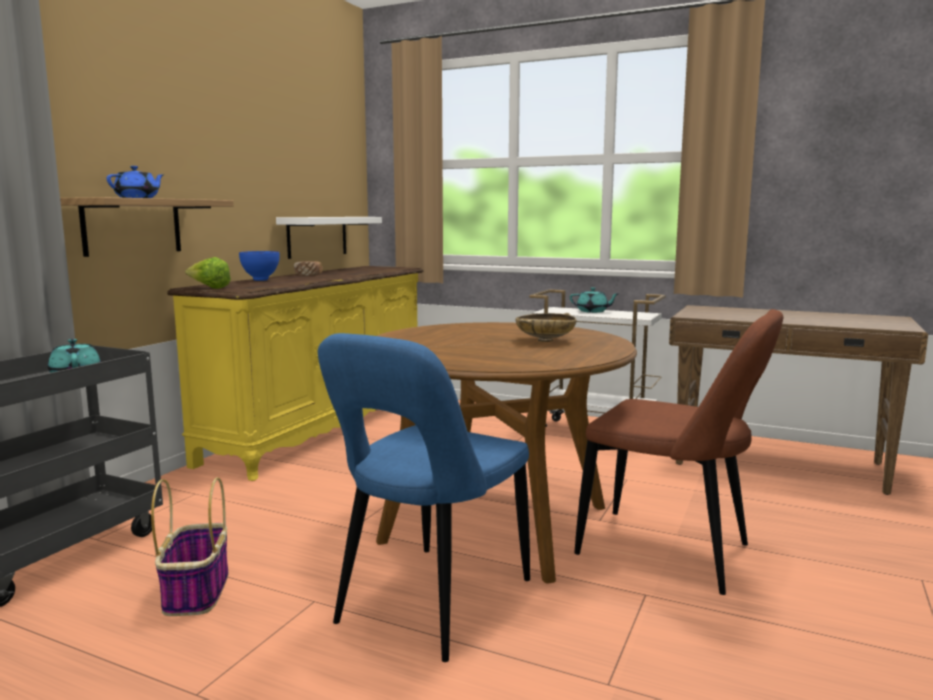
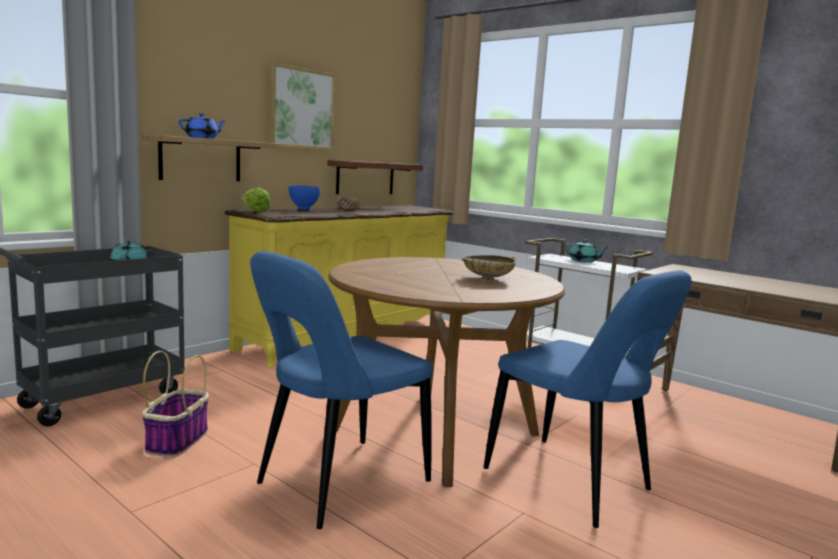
camera: 15 degrees right, 0 degrees up
white shelf [276,217,382,259] -> brown shelf [327,160,423,194]
brown chair [574,309,783,595] -> blue chair [484,270,692,528]
none -> picture [269,63,336,150]

